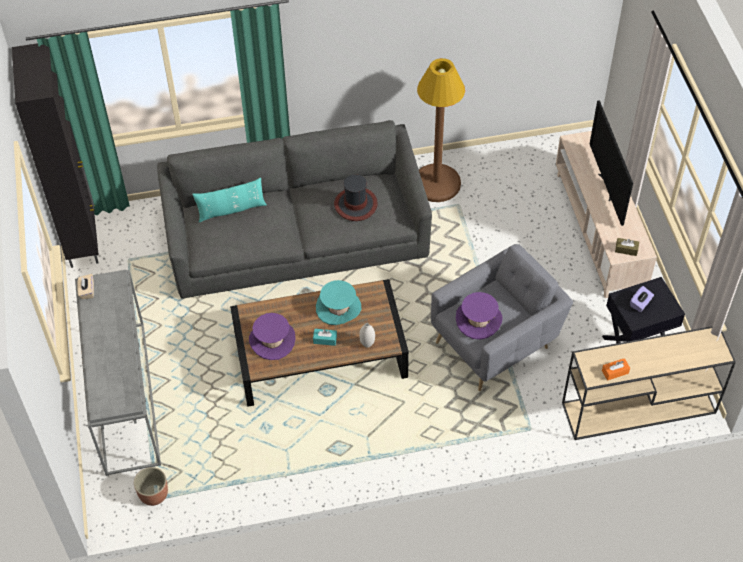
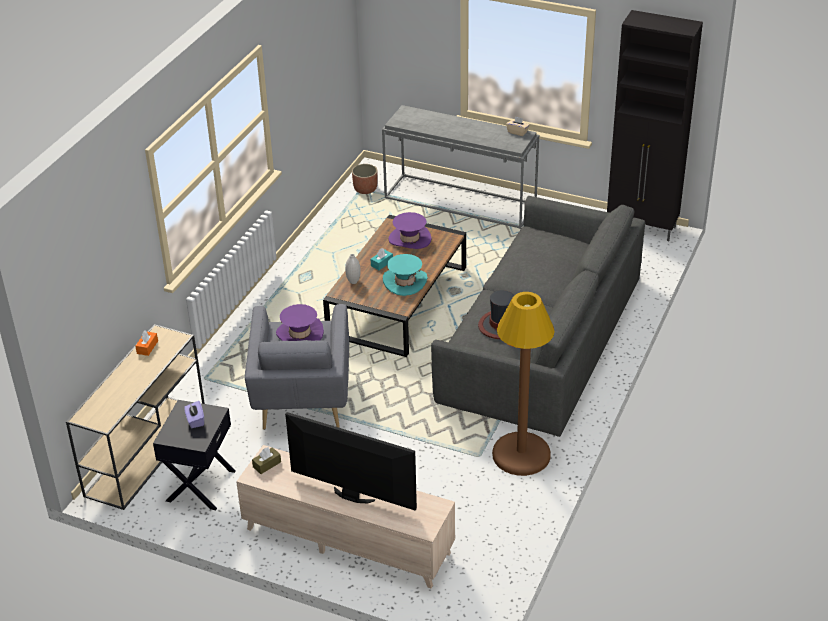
camera: 125 degrees right, 15 degrees down
turquoise pillow [192,178,267,222] -> none

